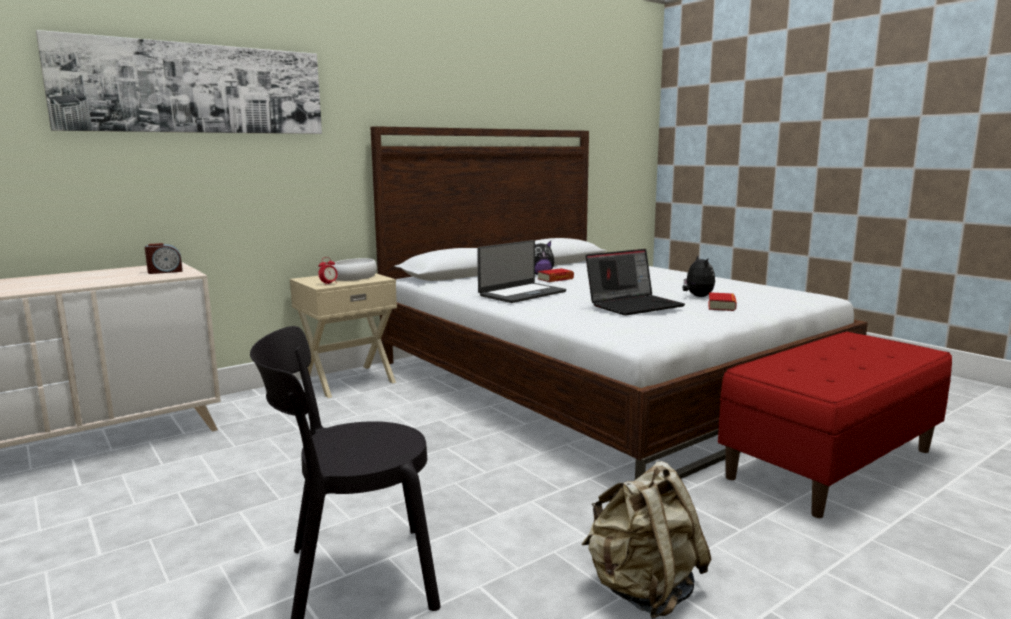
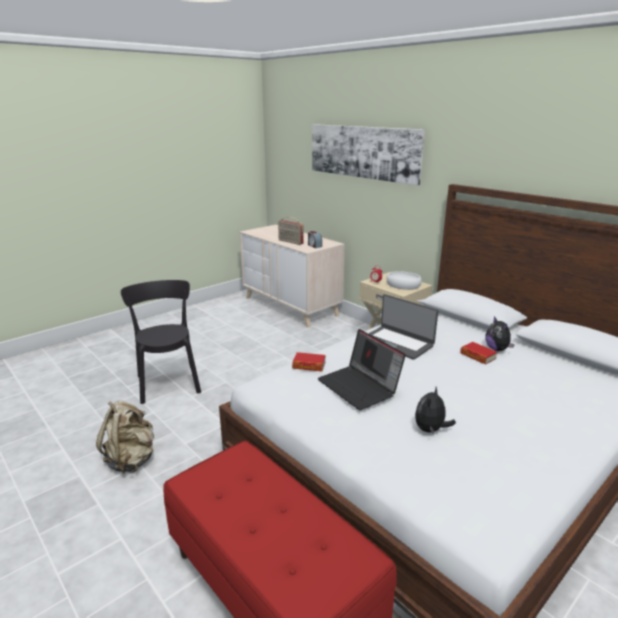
camera: 85 degrees right, 10 degrees up
plush toy [683,255,715,297] -> plush toy turned 135 degrees clockwise [415,387,456,434]
book [708,292,737,311] -> book moved to [292,352,326,372]
none -> radio [278,217,304,245]

